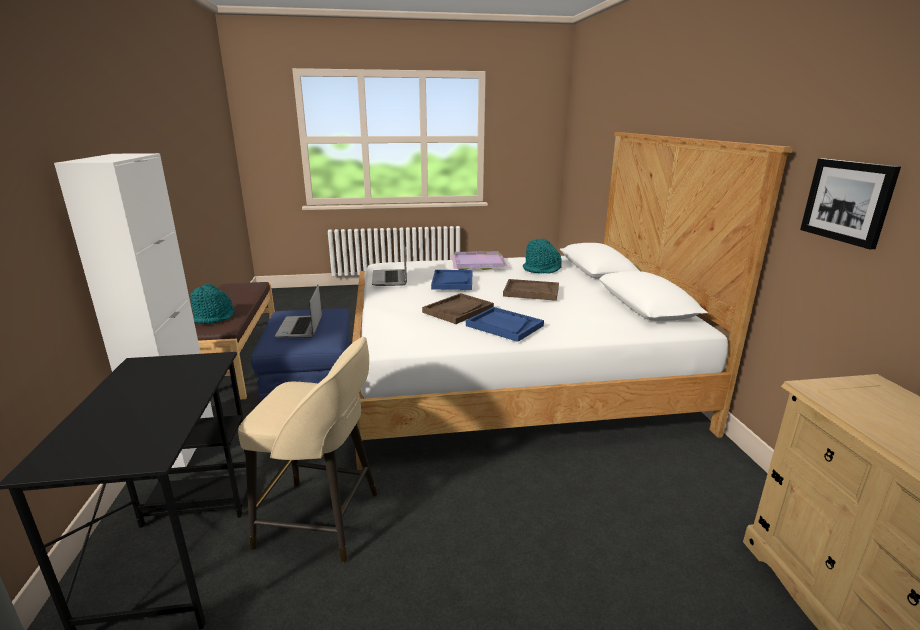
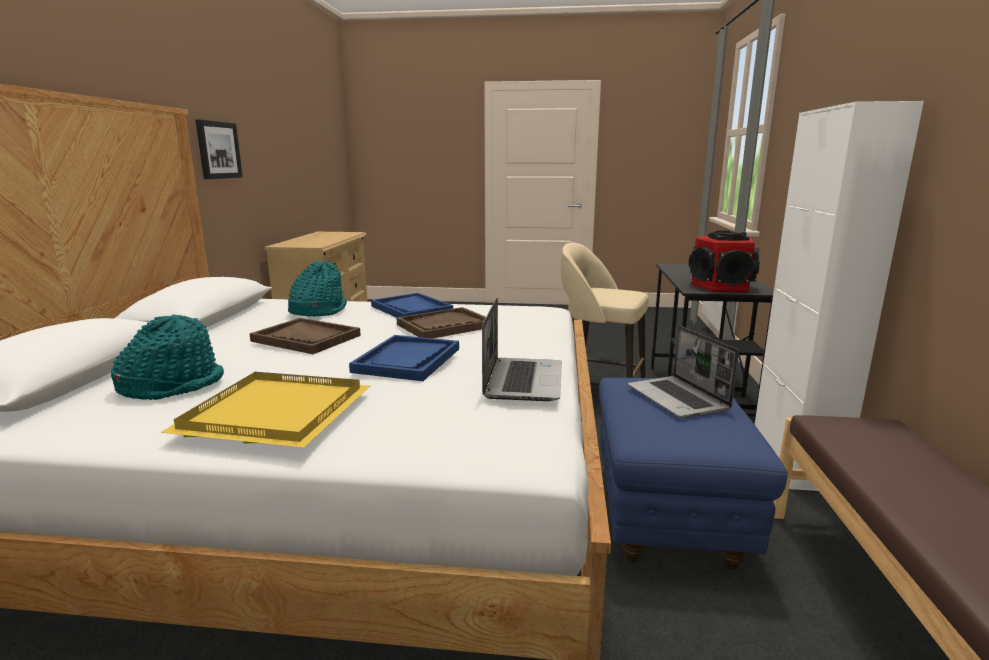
camera: 165 degrees left, 5 degrees down
turquoise hat [190,284,234,324] -> turquoise hat moved to [288,261,347,316]
laptop [275,285,322,338] -> laptop turned 150 degrees clockwise [628,326,739,418]
purple tray [451,251,508,270] -> yellow tray [160,372,370,448]
none -> speaker [689,231,760,292]

